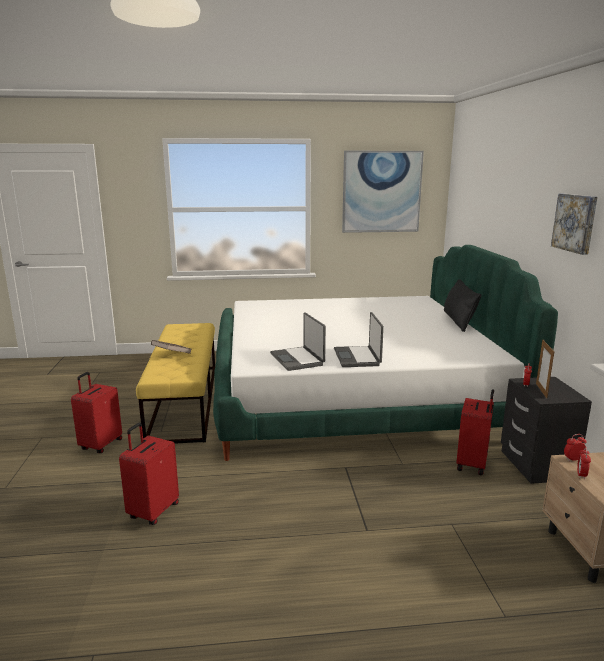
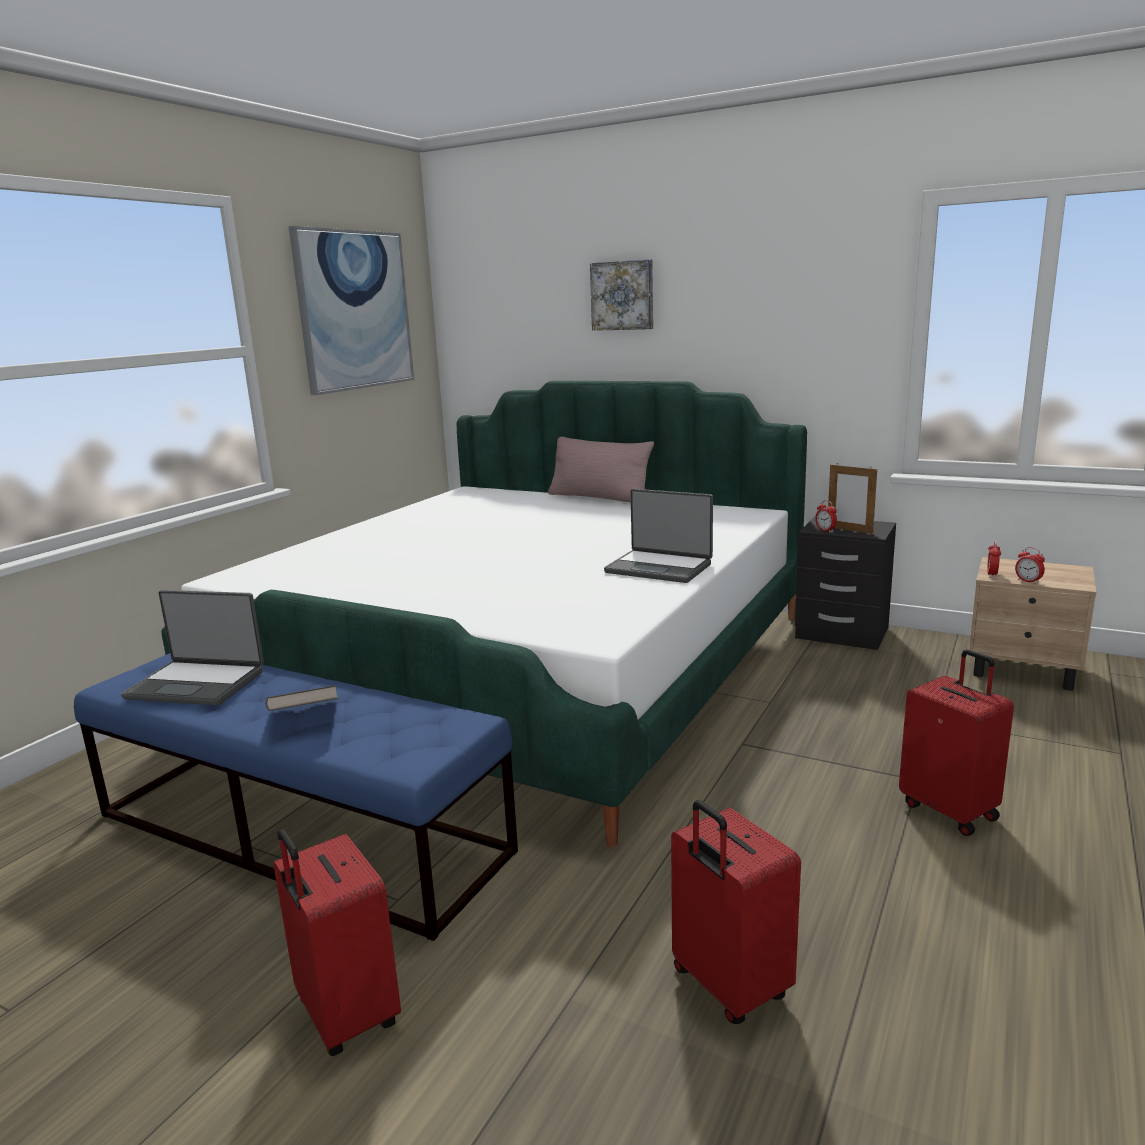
camera: 55 degrees left, 0 degrees up
yellow bench [136,323,215,444] -> blue bench [74,653,518,941]
laptop [270,312,326,371] -> laptop moved to [121,590,264,705]
black pillow [444,279,482,332] -> pink pillow [548,437,654,503]
red suitcase [456,389,494,475] -> red suitcase moved to [899,650,1014,836]
picture [551,194,598,255] -> picture moved to [590,259,653,331]

